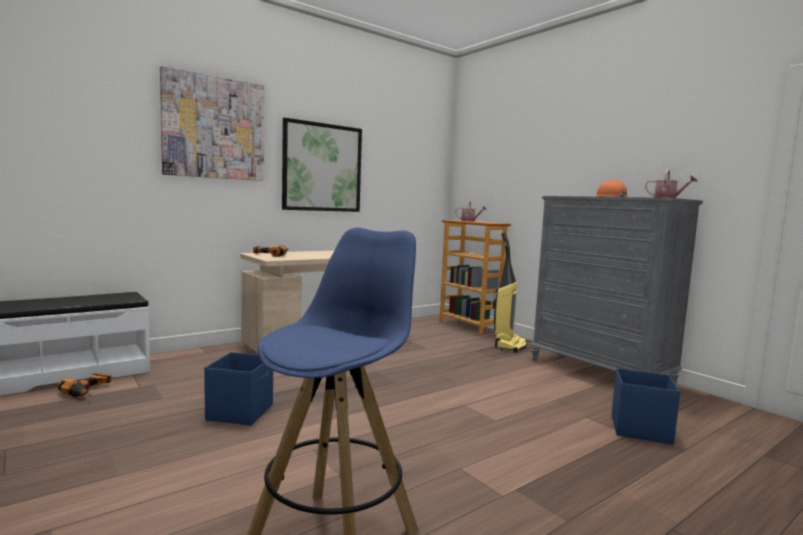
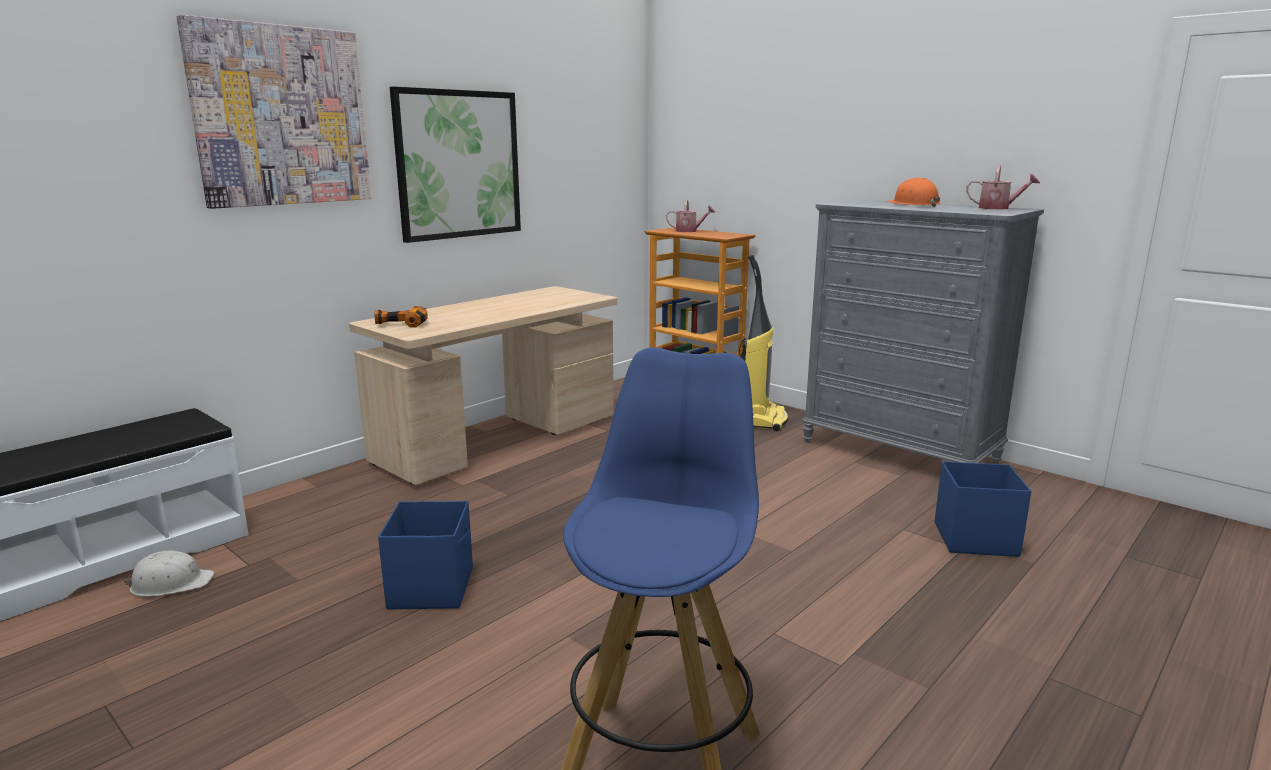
camera: 10 degrees left, 10 degrees up
power drill [58,373,111,397] -> white hard hat [124,551,214,597]

